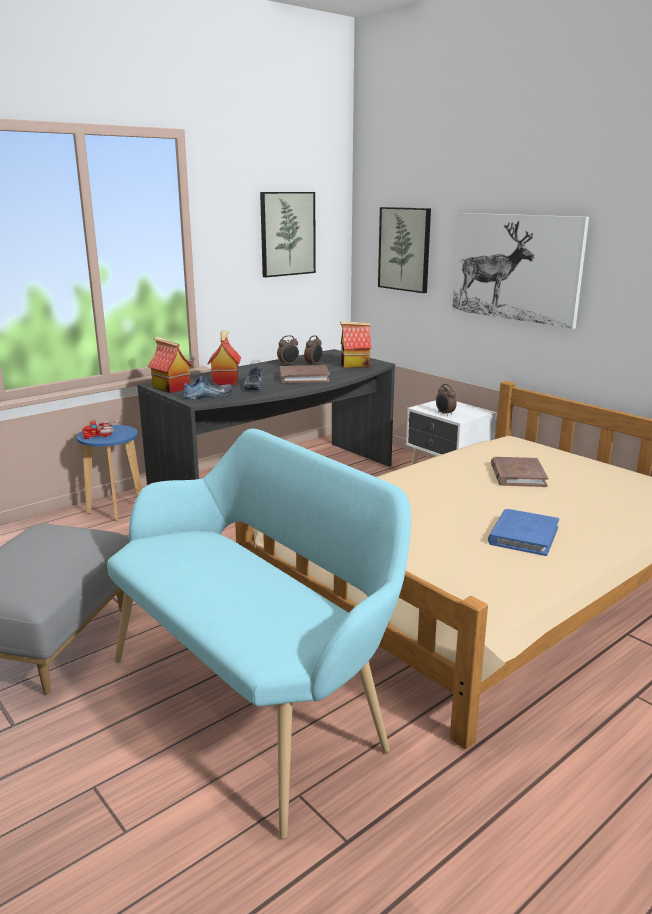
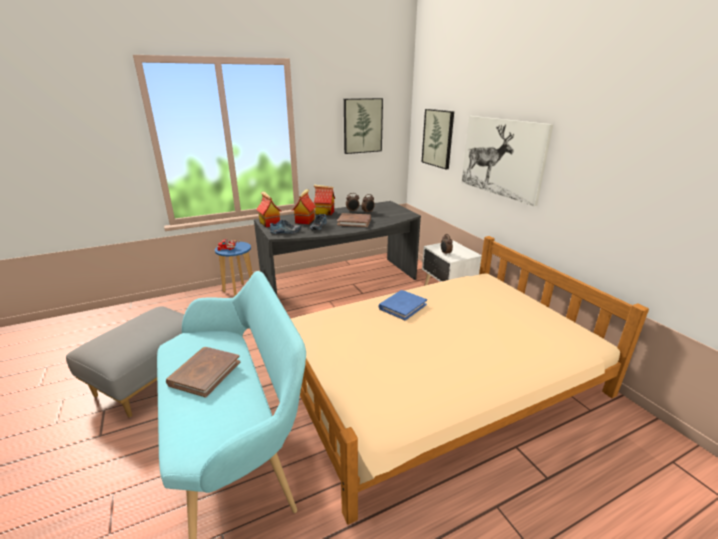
camera: 15 degrees right, 5 degrees up
toy house [340,321,371,368] -> toy house moved to [314,185,335,215]
blue book [488,509,559,556] -> blue book moved to [379,290,427,321]
brown book [491,457,548,487] -> brown book moved to [166,347,240,398]

